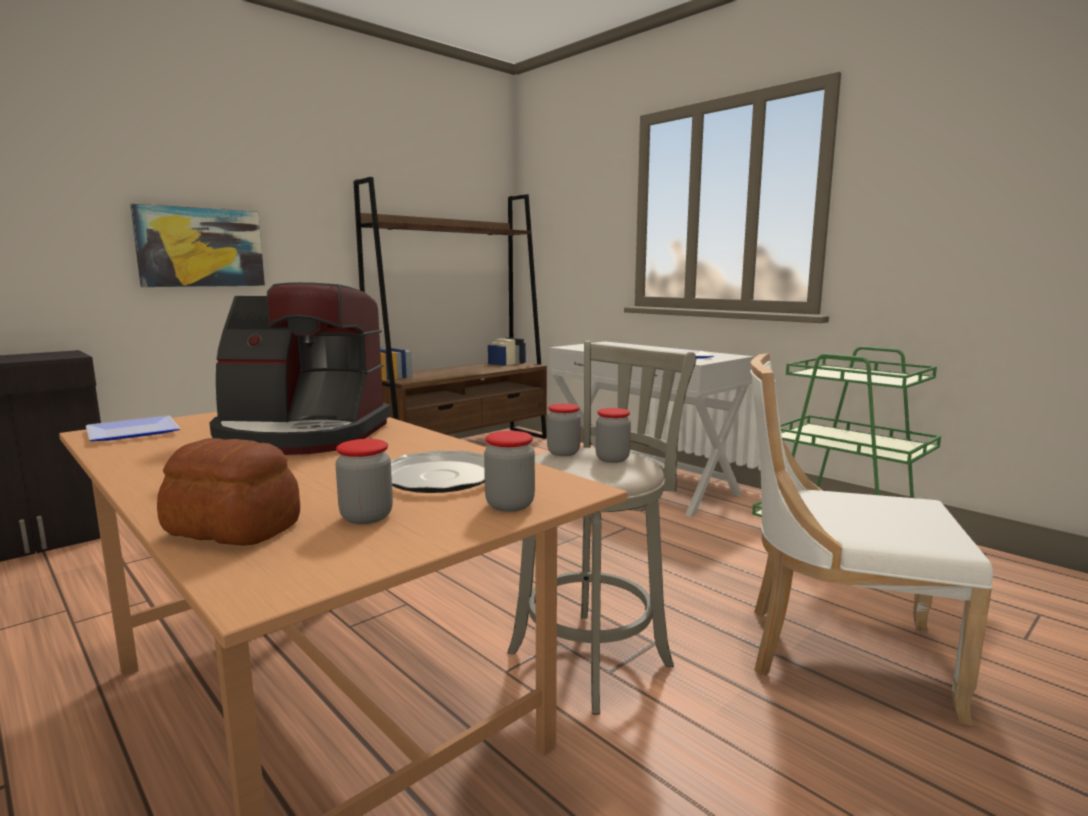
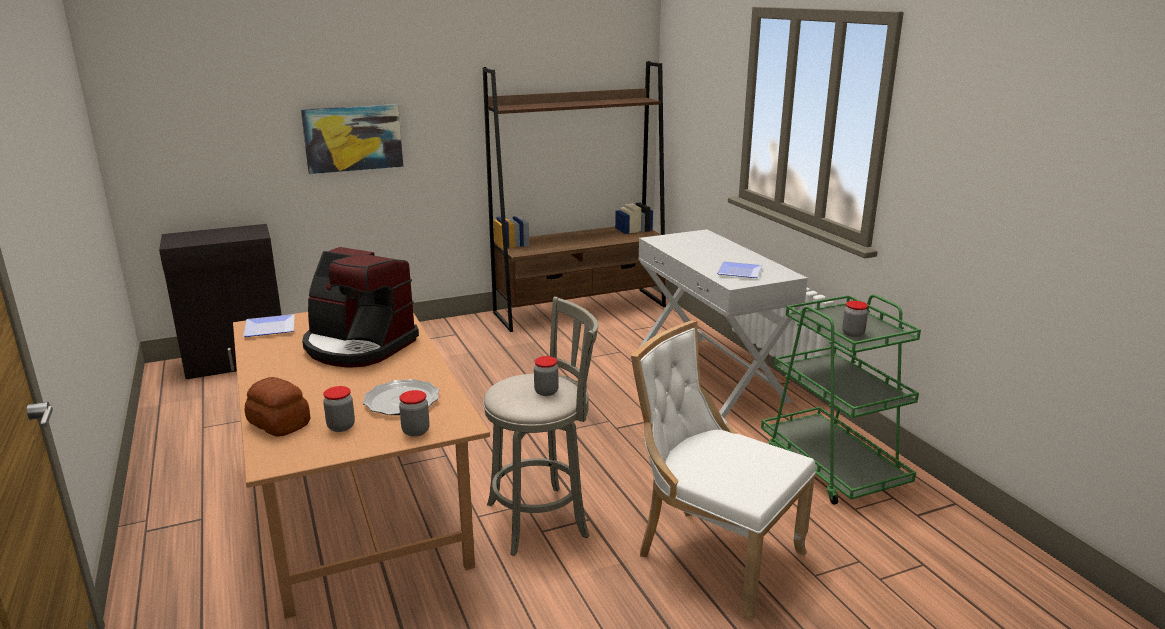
camera: 20 degrees right, 10 degrees up
jar [547,403,581,456] -> jar moved to [842,301,868,337]

